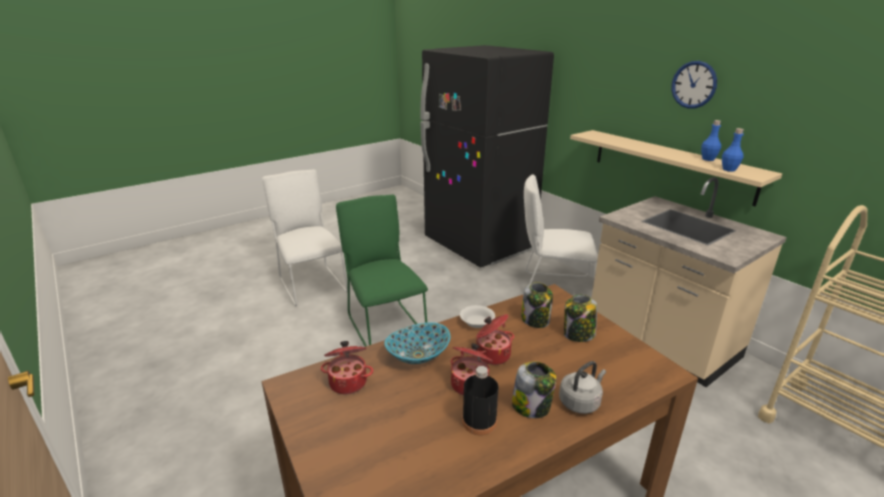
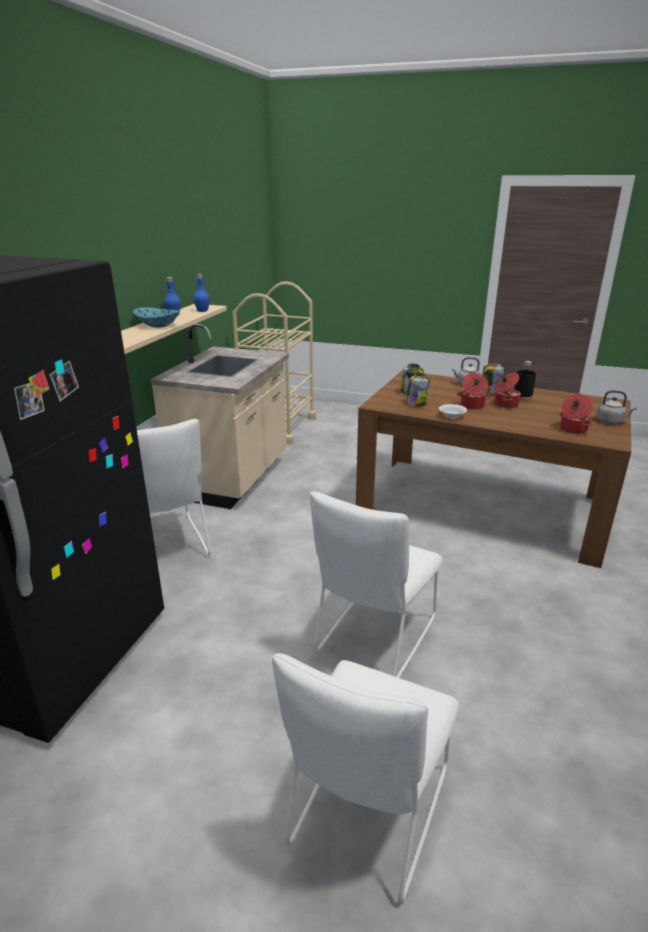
camera: 125 degrees left, 0 degrees up
green chair [336,195,428,347] -> white chair [310,492,443,678]
bowl [384,322,450,364] -> bowl moved to [133,307,180,328]
wall clock [671,61,717,109] -> none
none -> grey kettle [596,390,637,424]

